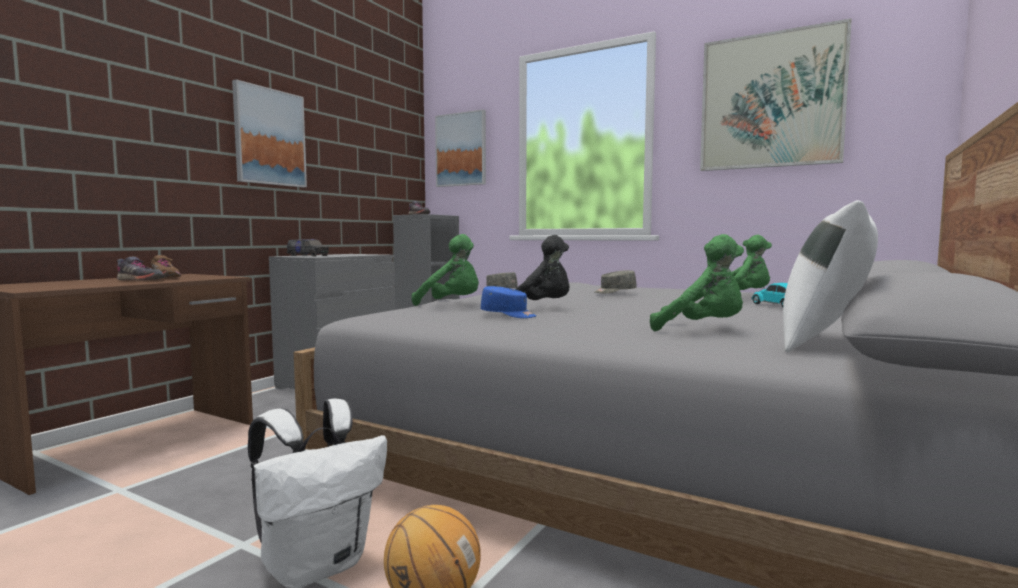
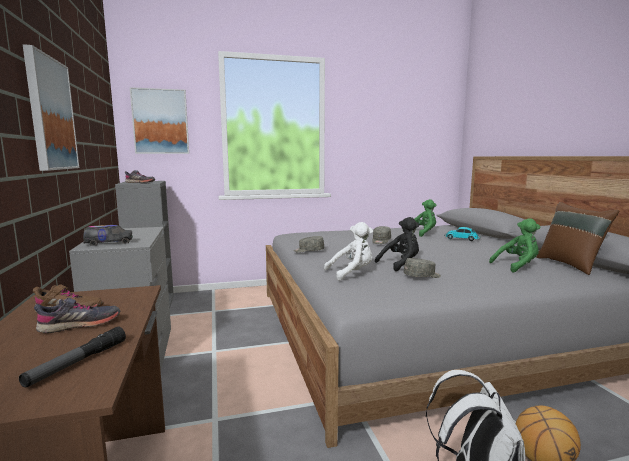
camera: 45 degrees left, 5 degrees up
green plush toy [411,234,479,306] -> white plush toy [324,222,373,281]
blue cap [481,286,536,318] -> grey cap [404,258,441,278]
picture [700,18,852,171] -> none
white pillow [783,200,878,353] -> brown pillow [536,202,619,275]
none -> flashlight [19,327,126,387]

